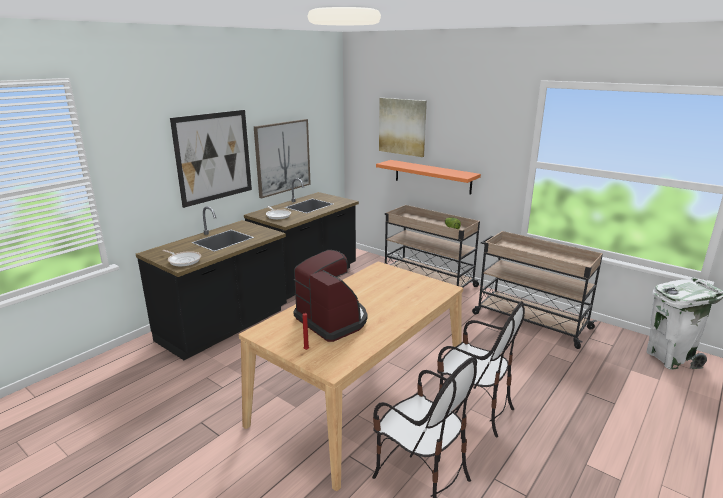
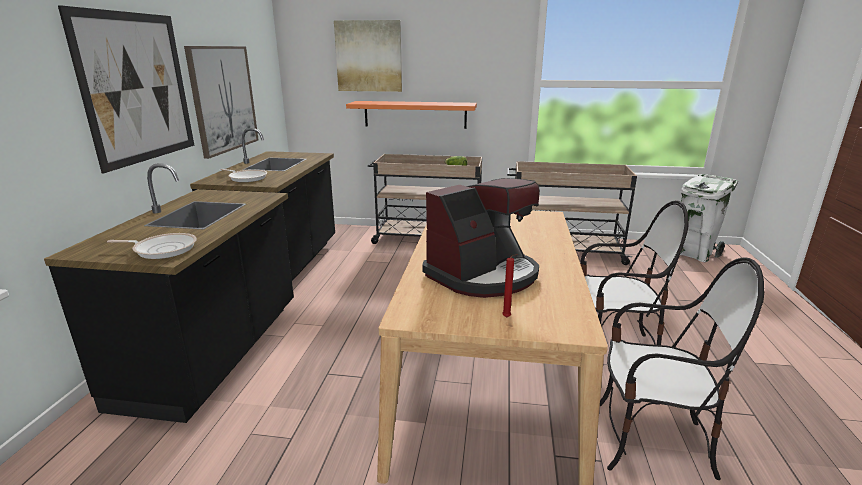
camera: 30 degrees left, 0 degrees up
coffee machine [294,250,367,342] -> coffee machine turned 120 degrees clockwise [422,178,540,298]

